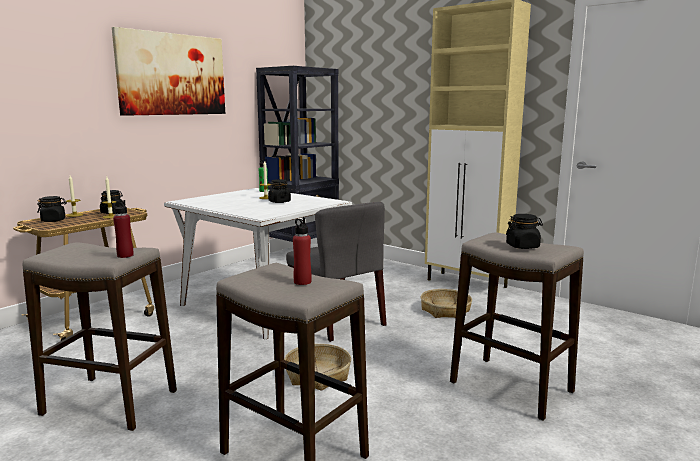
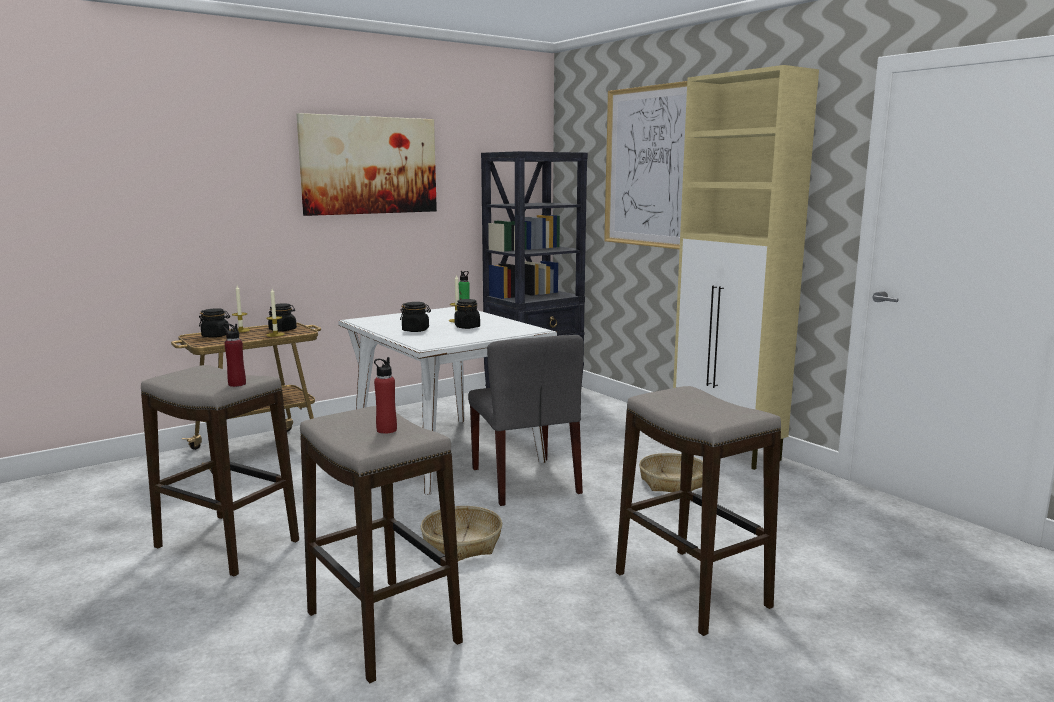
camera: 15 degrees right, 0 degrees up
black jar [506,214,543,249] -> black jar moved to [400,302,431,332]
none -> picture [604,81,687,249]

